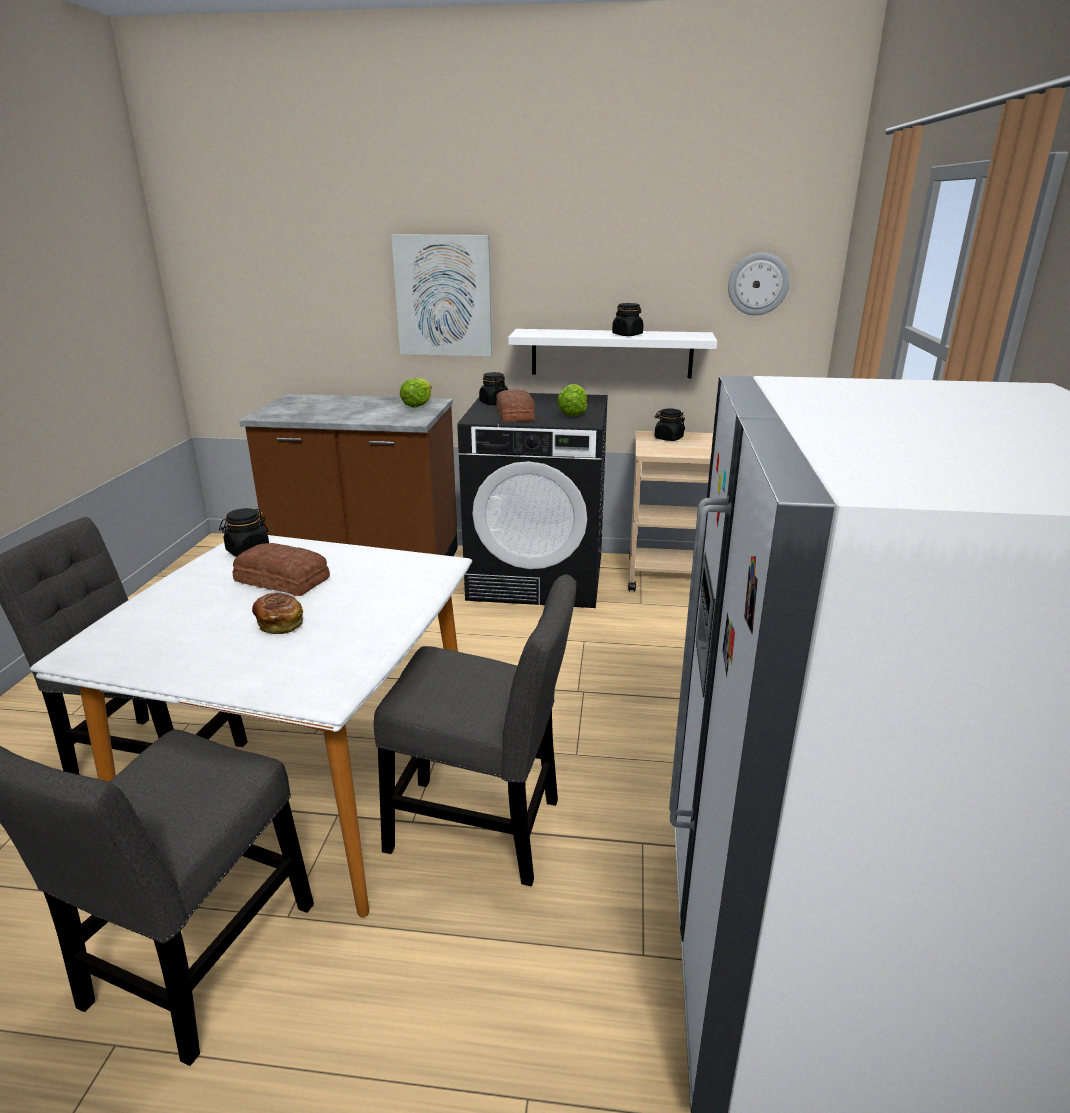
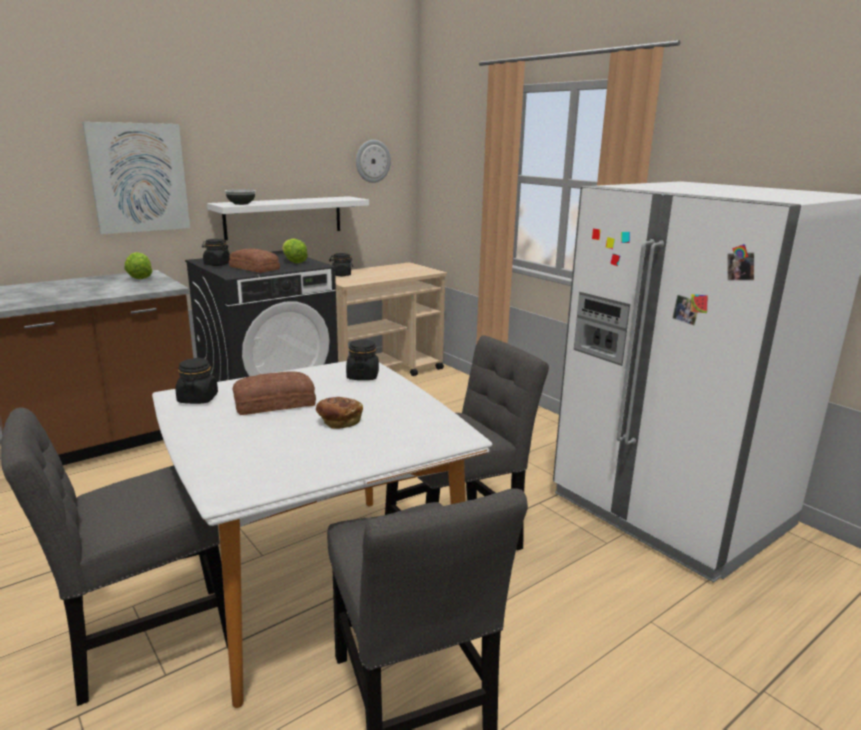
camera: 45 degrees left, 5 degrees down
black jar [612,303,644,336] -> black jar moved to [346,340,379,380]
none -> bowl [225,189,256,205]

